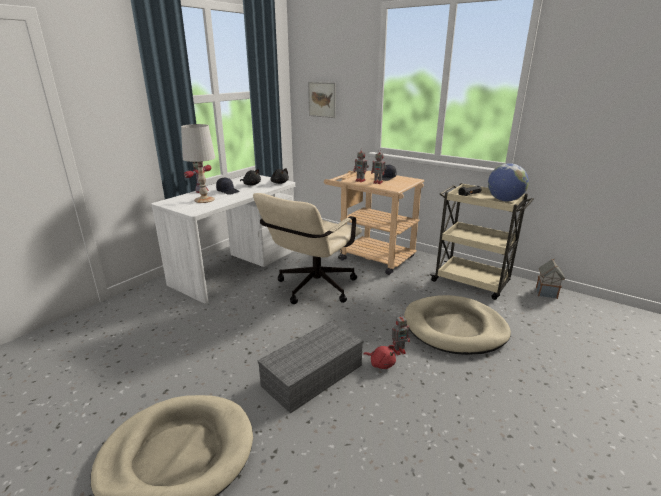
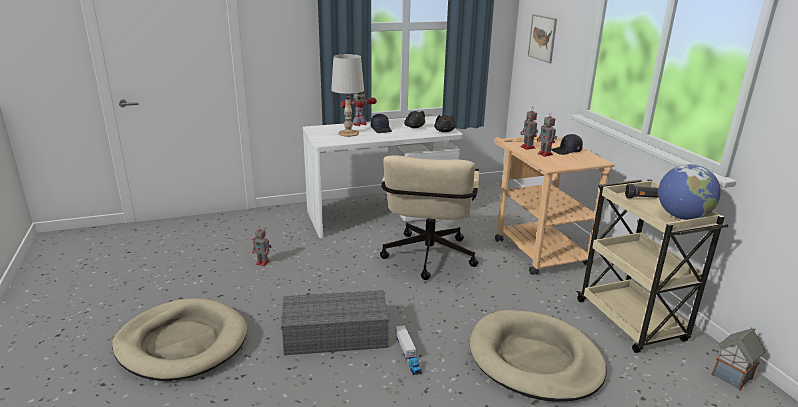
camera: 35 degrees right, 0 degrees up
beige office chair [253,193,362,304] -> beige office chair turned 60 degrees counterclockwise [380,155,479,280]
red plush toy [364,345,396,369] -> toy truck [395,325,422,375]
toy robot [392,314,410,355] -> toy robot moved to [252,228,272,266]

